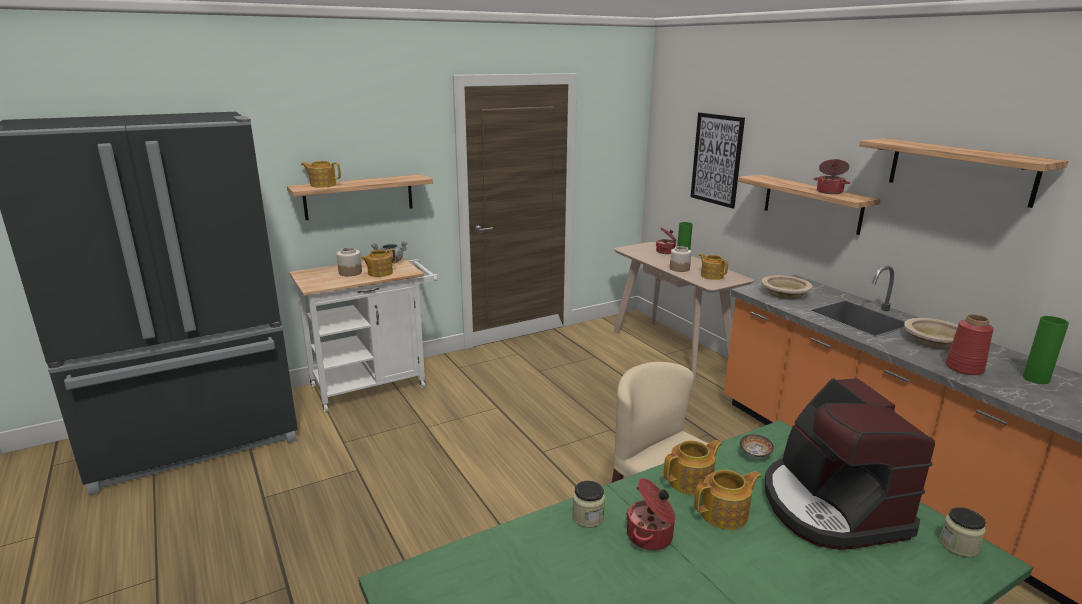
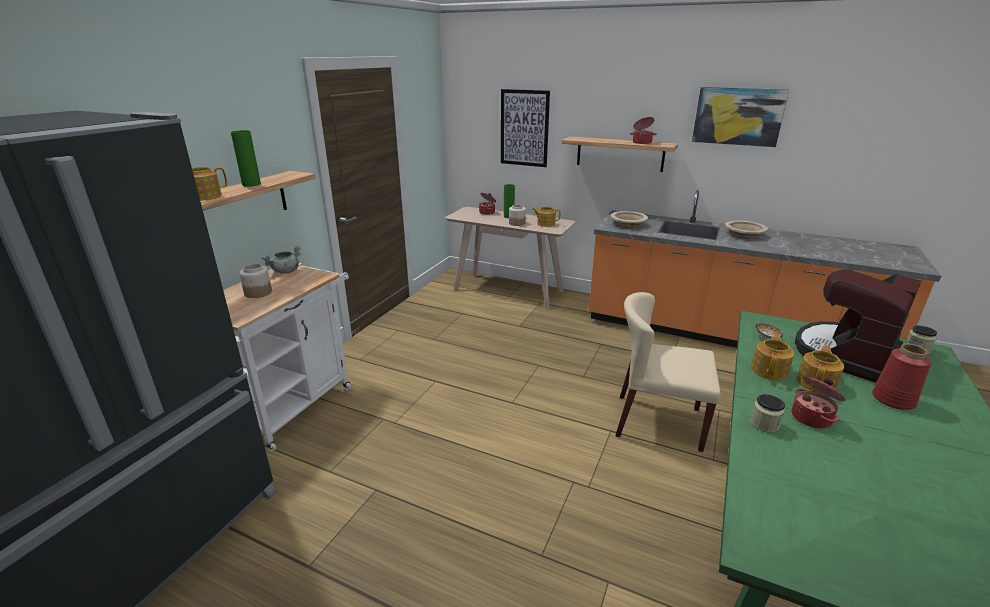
camera: 35 degrees left, 5 degrees up
teapot [361,249,396,277] -> none
coffee machine [765,378,935,550] -> coffee machine turned 90 degrees clockwise [795,269,922,383]
shelf [859,138,1068,208] -> picture [692,87,789,147]
red vase [946,314,994,375] -> red vase moved to [872,344,932,410]
green vase [1023,316,1069,384] -> green vase moved to [231,130,261,187]

